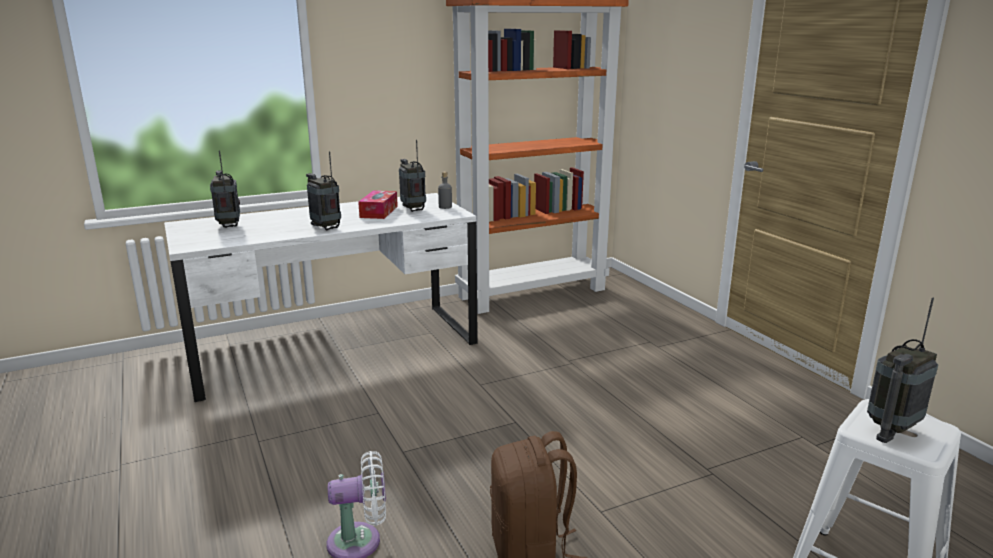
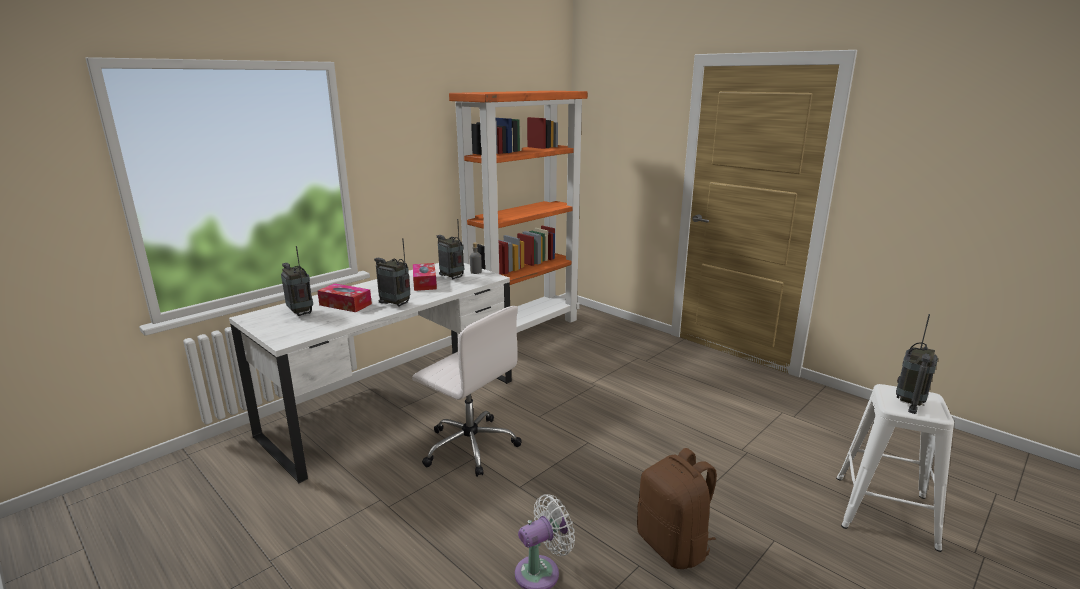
camera: 20 degrees left, 0 degrees up
none -> tissue box [317,283,372,312]
none -> white office chair [412,306,522,477]

